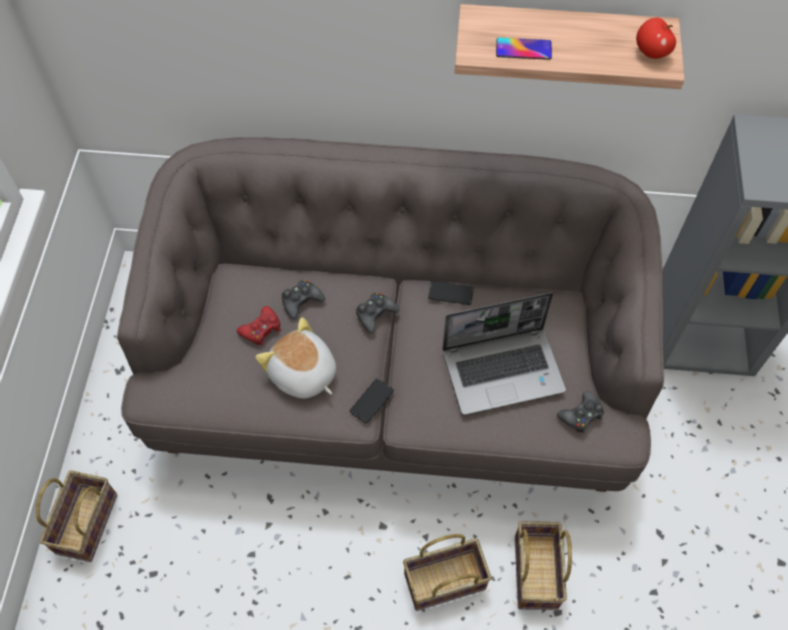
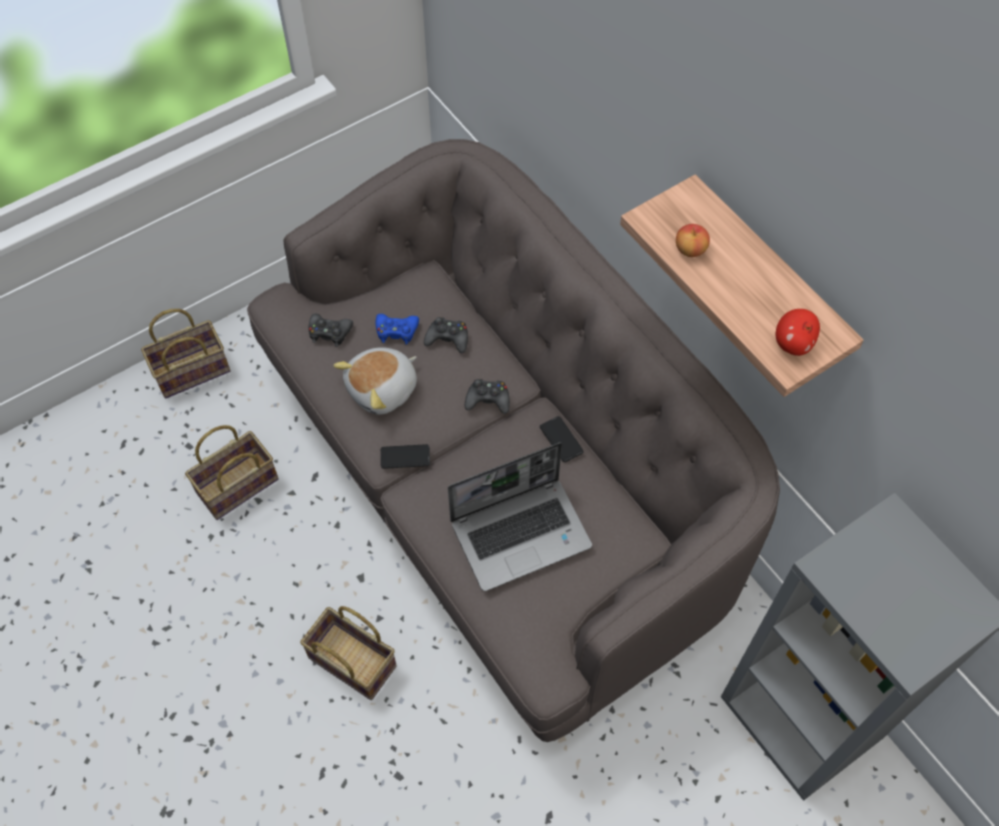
camera: 50 degrees right, 0 degrees up
red game controller [237,306,281,346] -> blue game controller [376,314,419,344]
plush toy [255,317,336,399] -> plush toy turned 135 degrees counterclockwise [333,347,417,415]
laptop [442,292,566,415] -> laptop turned 60 degrees counterclockwise [448,442,592,591]
phone [496,38,552,60] -> apple [676,224,710,257]
basket [515,521,572,610] -> basket moved to [185,425,279,520]
black game controller [557,391,604,434] -> black game controller moved to [309,314,353,347]

